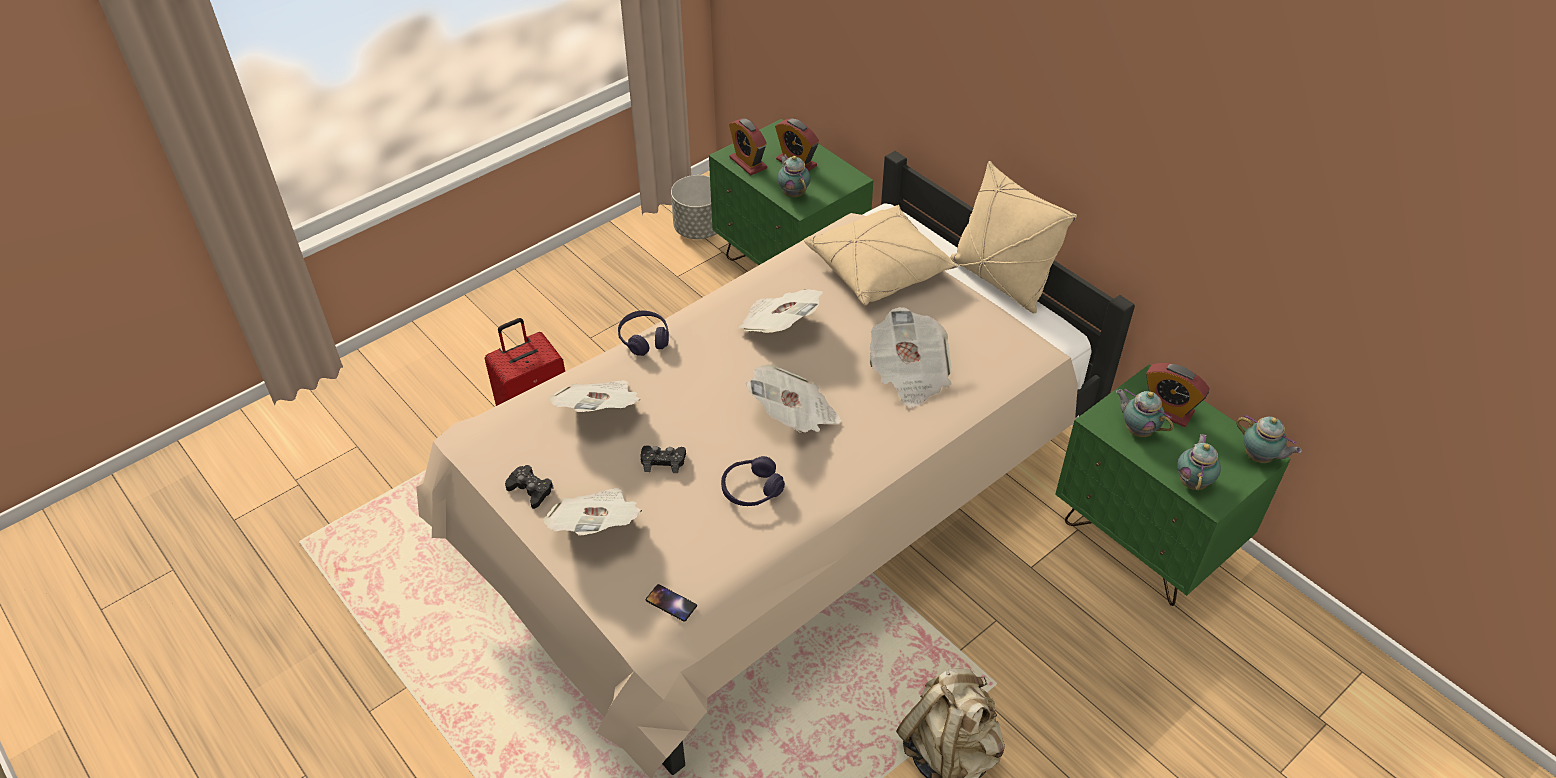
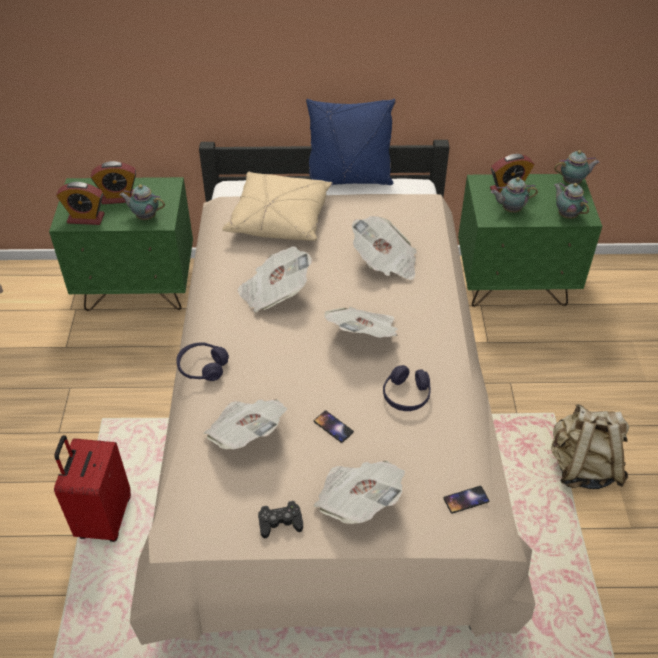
camera: 50 degrees left, 0 degrees up
black game controller [640,445,686,473] -> phone [314,411,354,443]
grey planter [671,175,717,239] -> none
beige pillow [950,161,1077,314] -> blue pillow [306,99,395,185]

